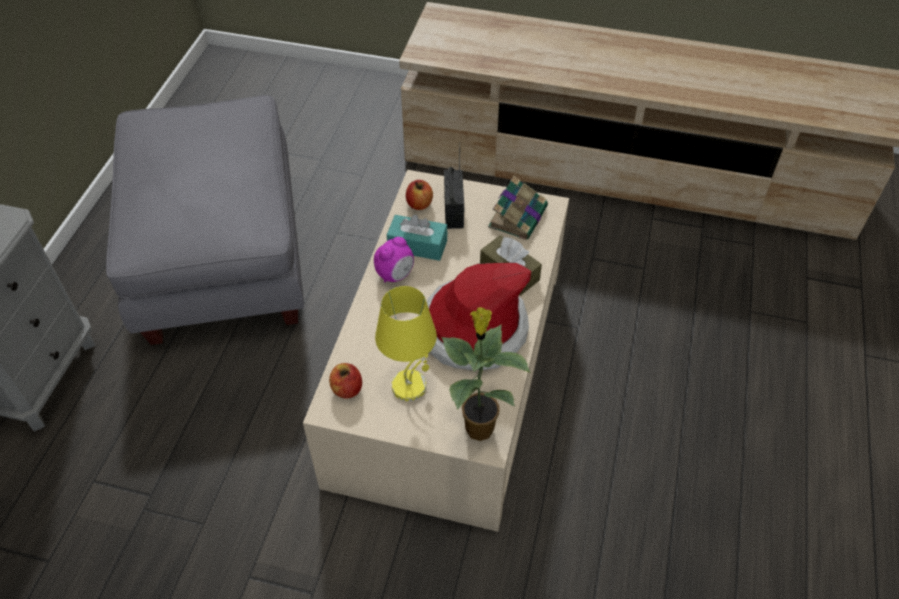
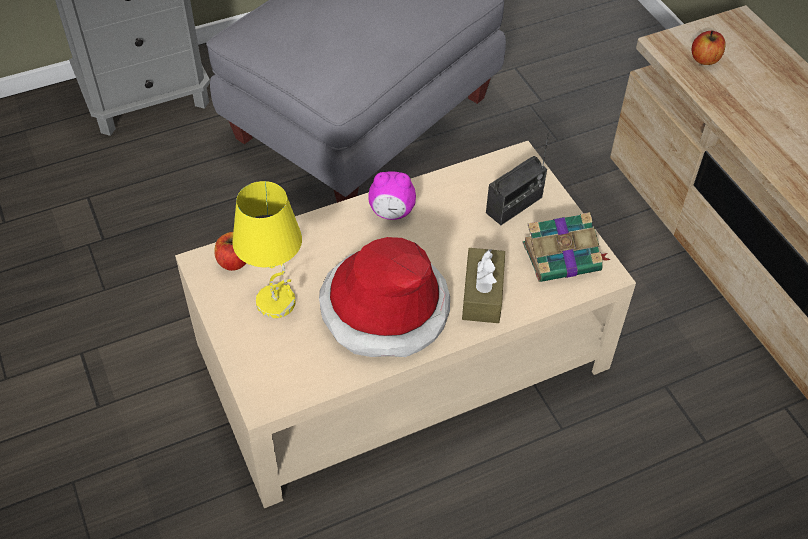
camera: 50 degrees right, 0 degrees up
turquoise tissue box [387,214,447,261] -> none
apple [406,180,433,210] -> apple moved to [692,31,726,65]
potted plant [441,307,531,441] -> none

